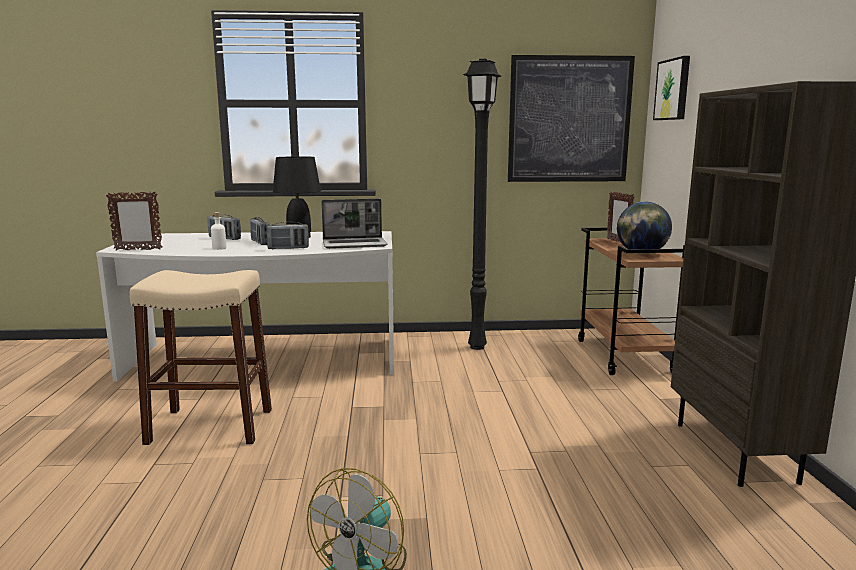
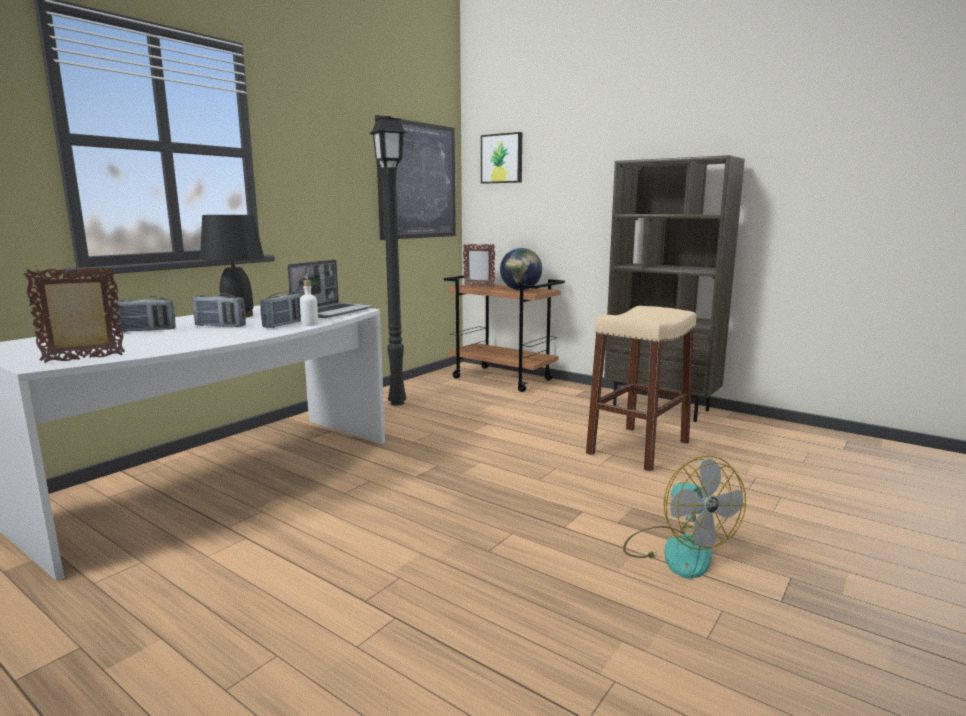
camera: 50 degrees left, 0 degrees up
picture frame [106,192,163,251] -> picture frame turned 150 degrees counterclockwise [24,267,125,363]
beige stool [130,270,272,445] -> beige stool moved to [586,306,696,472]
white bottle [211,212,226,250] -> white bottle moved to [300,280,318,326]

